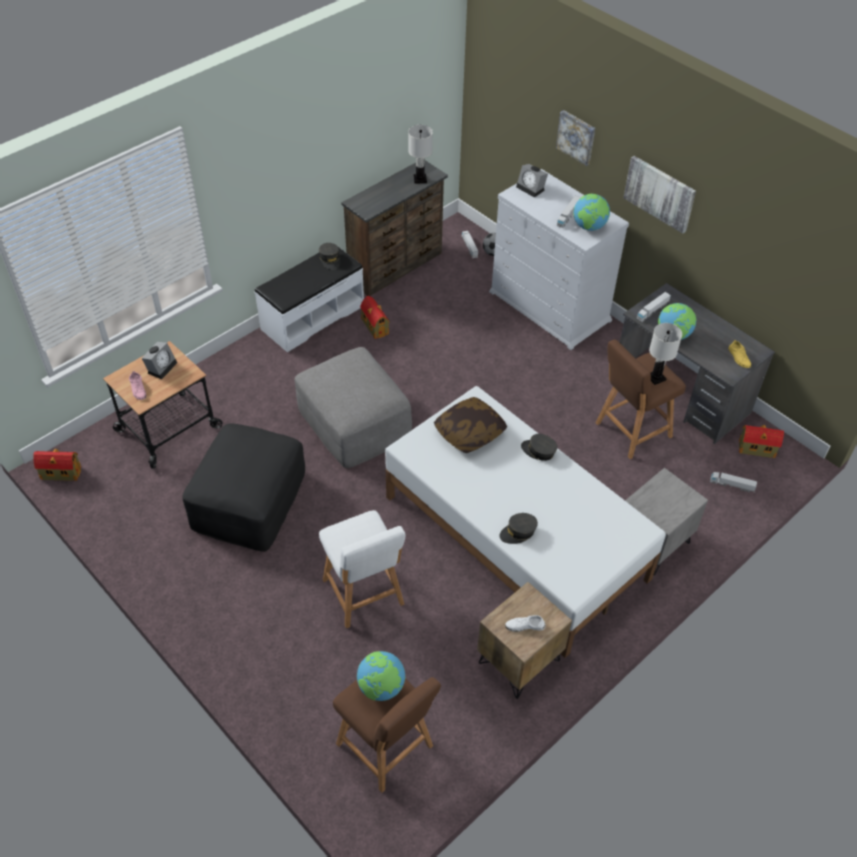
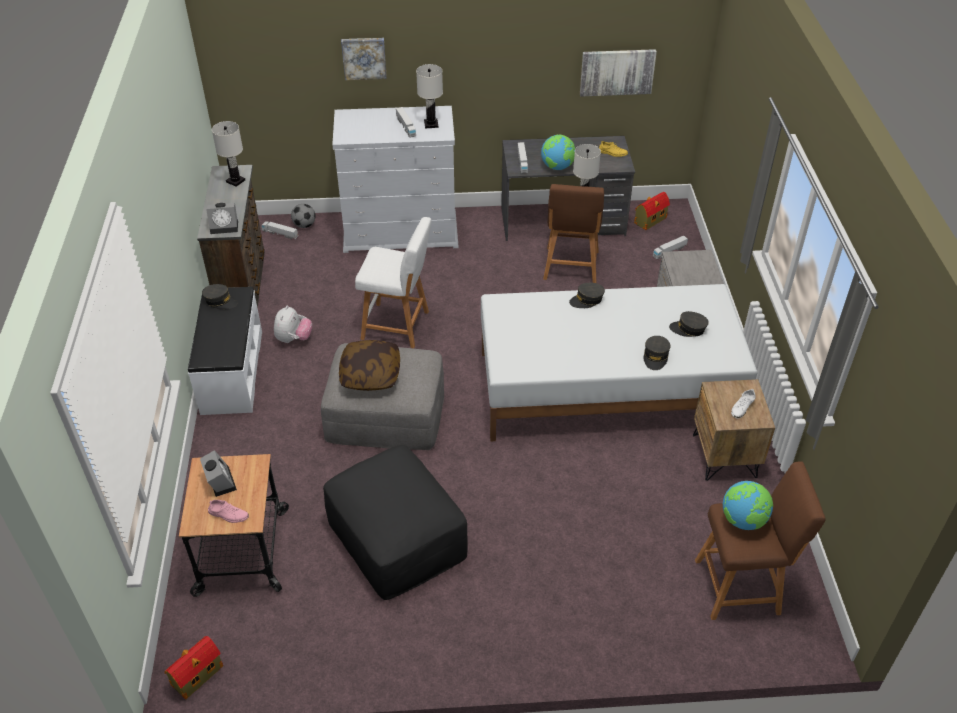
camera: 50 degrees left, 5 degrees down
white stool [319,510,406,628] -> white stool moved to [355,217,431,348]
toy house [360,296,390,339] -> plush toy [274,305,312,343]
pillow [434,397,507,453] -> pillow moved to [339,340,400,391]
alarm clock [516,164,548,198] -> alarm clock moved to [206,203,238,234]
globe [573,194,610,231] -> white table lamp [416,64,443,129]
picture [623,156,696,234] -> picture moved to [580,49,657,97]
none -> grey cap [669,311,709,337]

